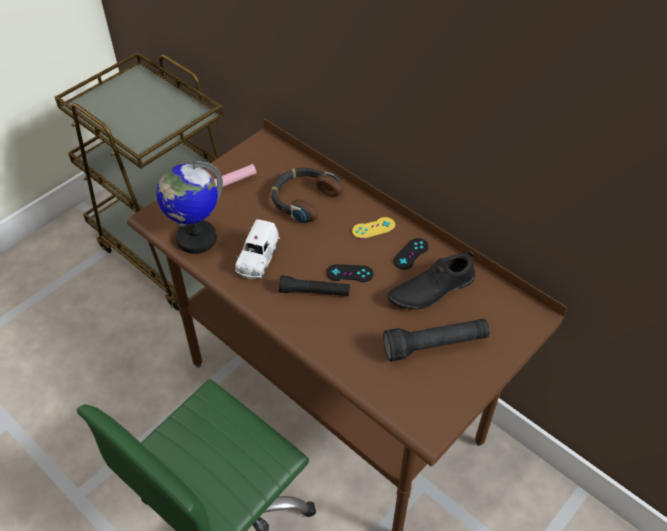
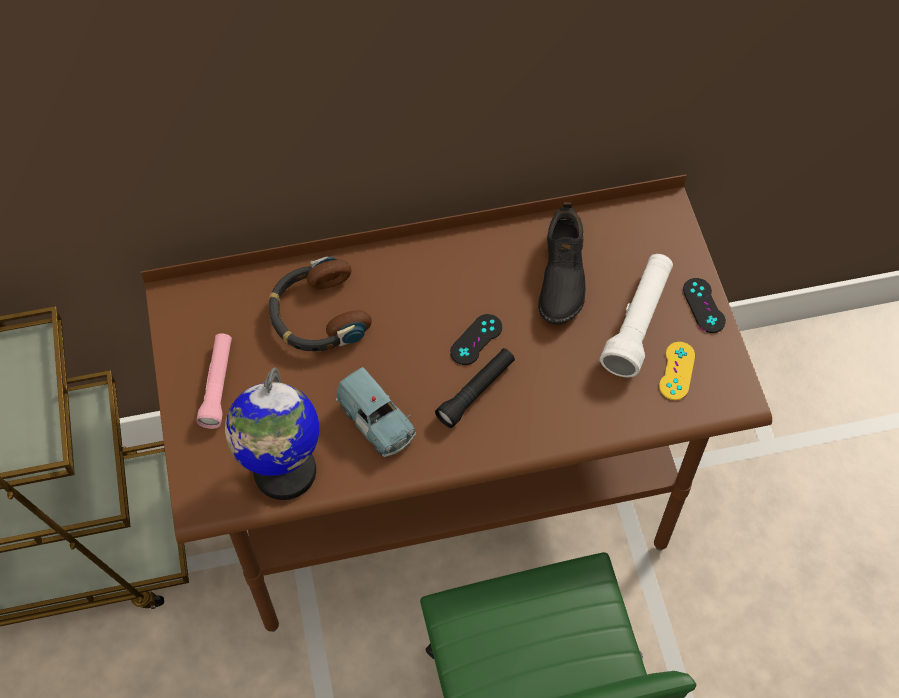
camera: 55 degrees left, 10 degrees up
white toy car [235,219,280,280] -> blue toy car [336,367,416,457]
yellow game controller [352,217,395,239] -> yellow game controller moved to [659,342,695,400]
black flashlight [383,319,490,362] -> white flashlight [600,254,673,377]
black game controller [393,238,429,270] -> black game controller moved to [683,278,726,333]

